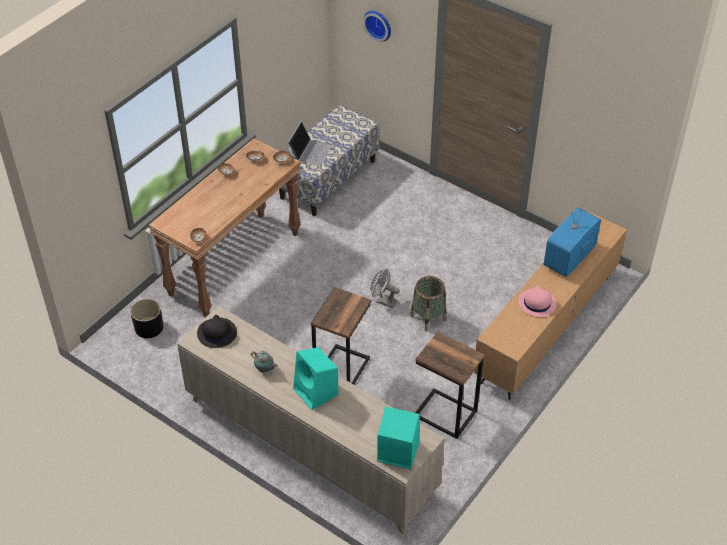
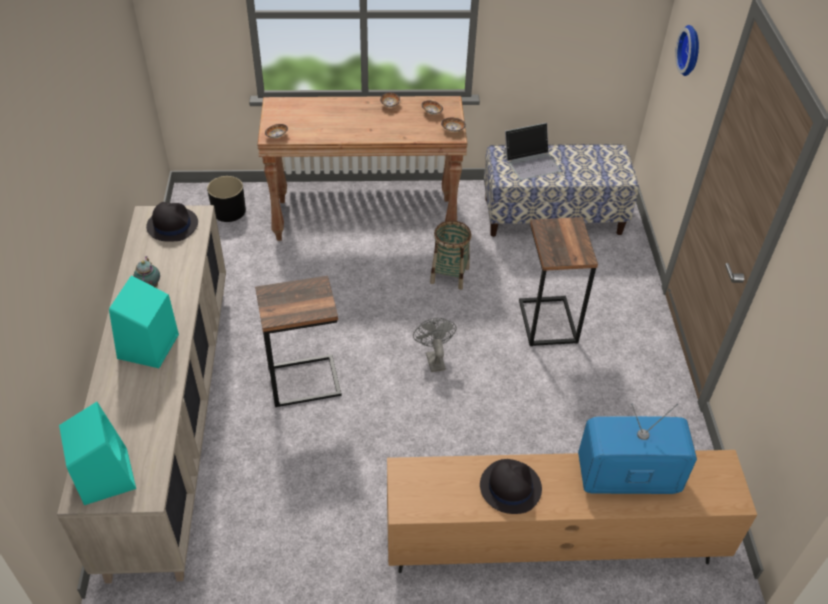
camera: 50 degrees right, 0 degrees up
basket [410,276,447,332] -> basket moved to [430,220,471,290]
side table [415,332,485,439] -> side table moved to [519,217,598,346]
pink hat [518,285,556,317] -> black hat [480,459,542,514]

